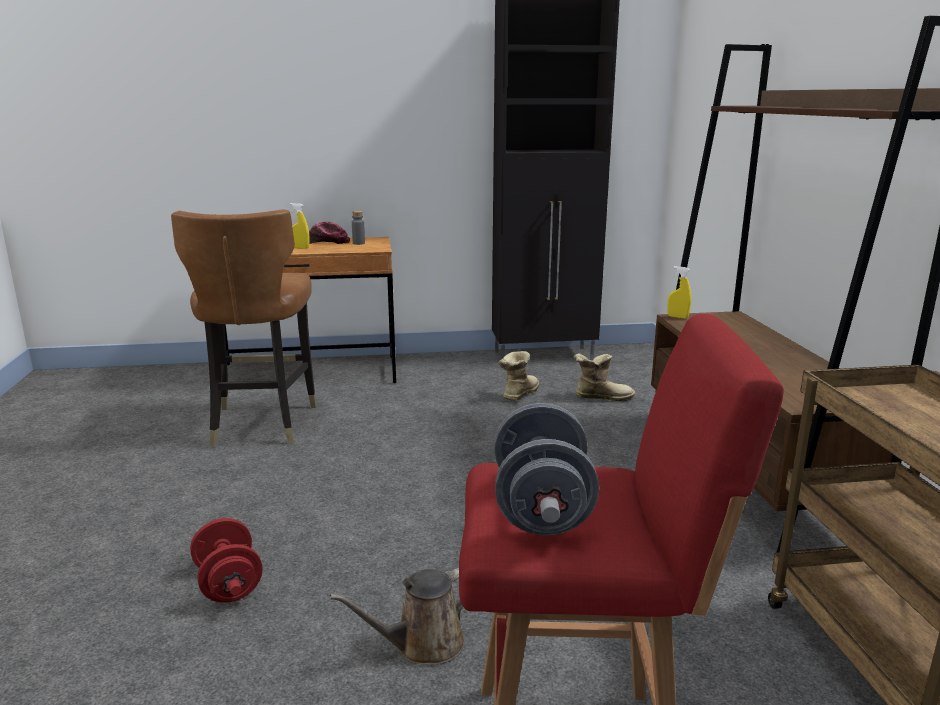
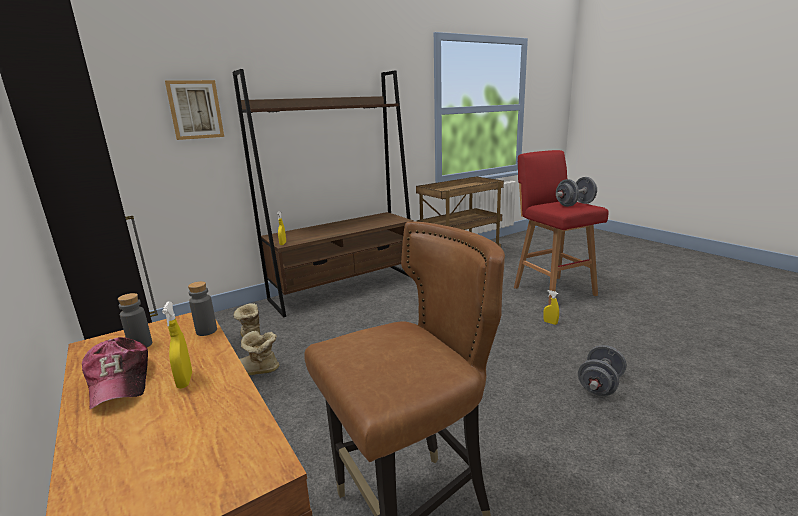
camera: 115 degrees left, 0 degrees up
red dumbbell [190,518,263,603] -> grey dumbbell [578,345,627,396]
brown watering can [329,568,465,664] -> yellow spray bottle [543,290,559,325]
none -> picture [165,80,224,140]
none -> grey bottle [188,281,217,336]

